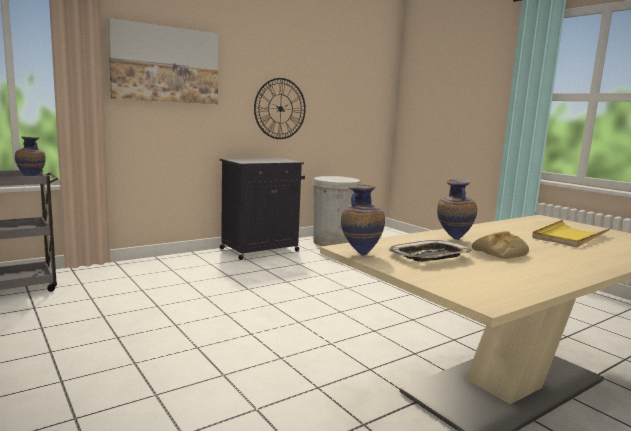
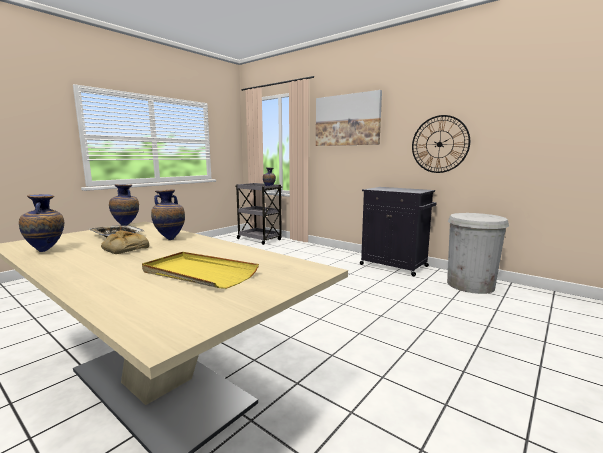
camera: 75 degrees right, 0 degrees up
none -> vase [19,194,64,252]

